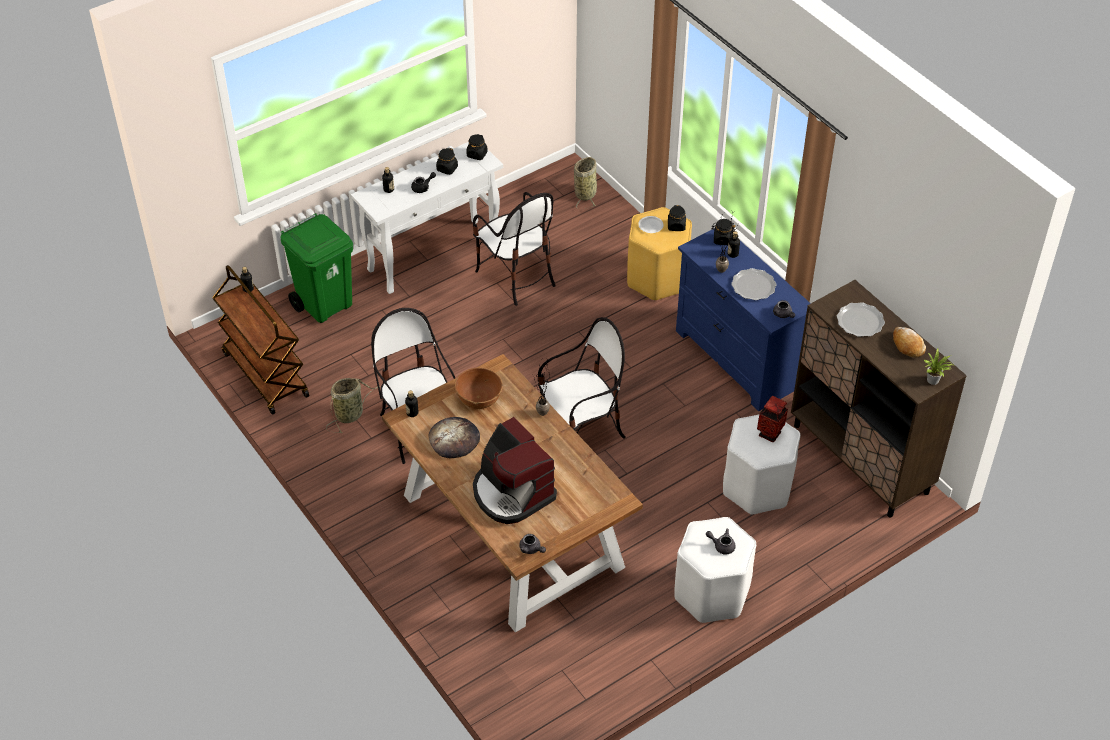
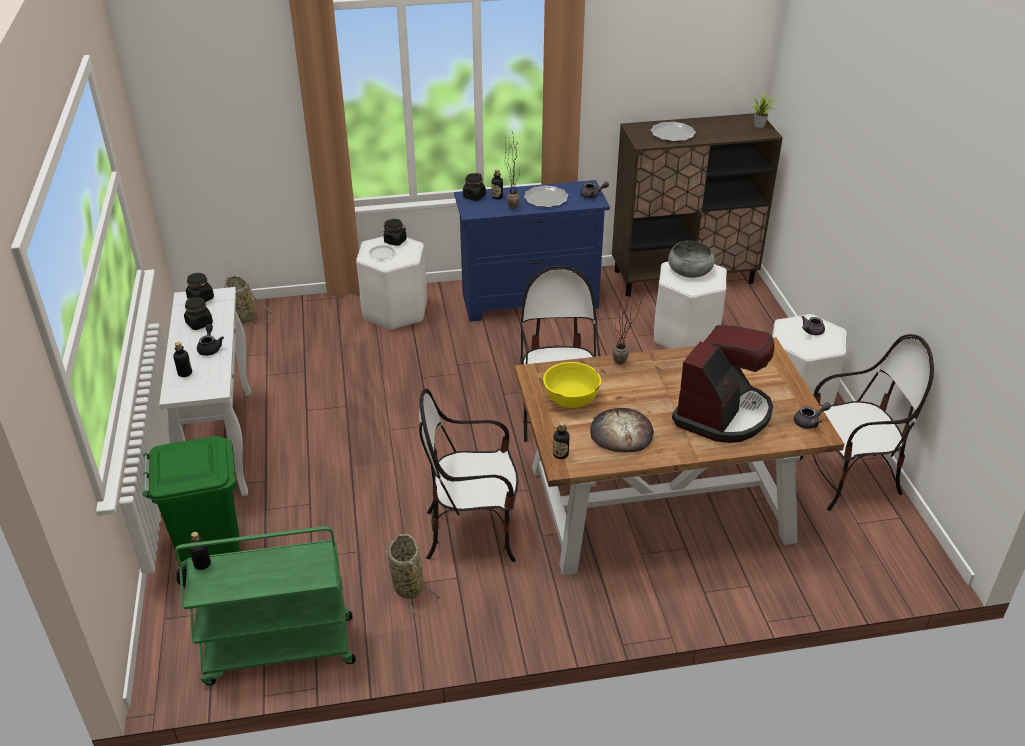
camera: 65 degrees left, 10 degrees down
brown cart [212,265,309,414] -> green cart [175,526,356,685]
brown bowl [455,367,503,409] -> yellow bowl [543,362,601,408]
chair [473,192,556,306] -> chair moved to [800,334,934,511]
coffee machine [473,417,557,524] -> coffee machine turned 45 degrees counterclockwise [672,325,774,443]
yellow stool [627,207,692,301] -> white stool [356,236,427,330]
vase [757,396,788,442] -> grey bowl [668,241,715,278]
bread [893,327,926,358] -> none

